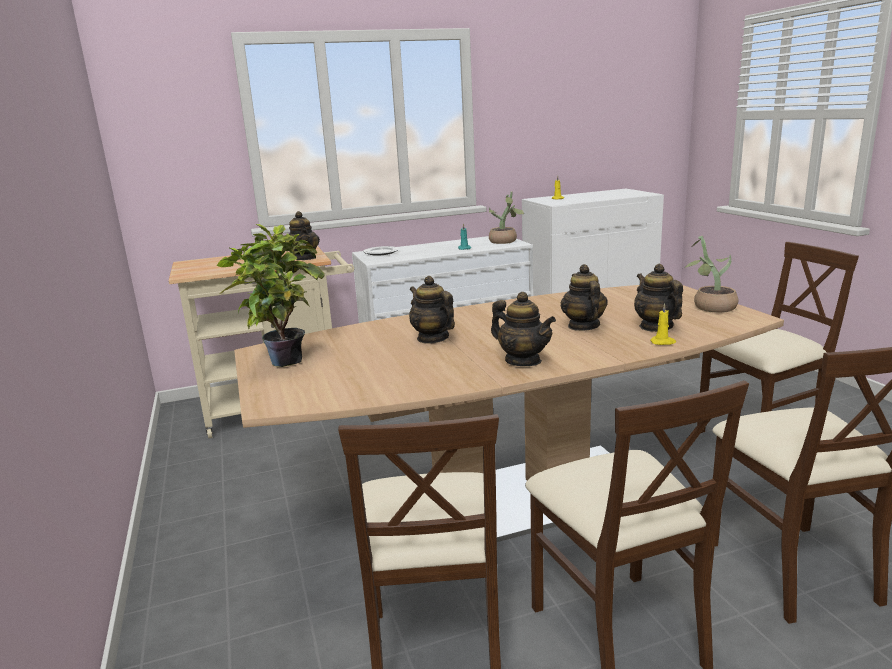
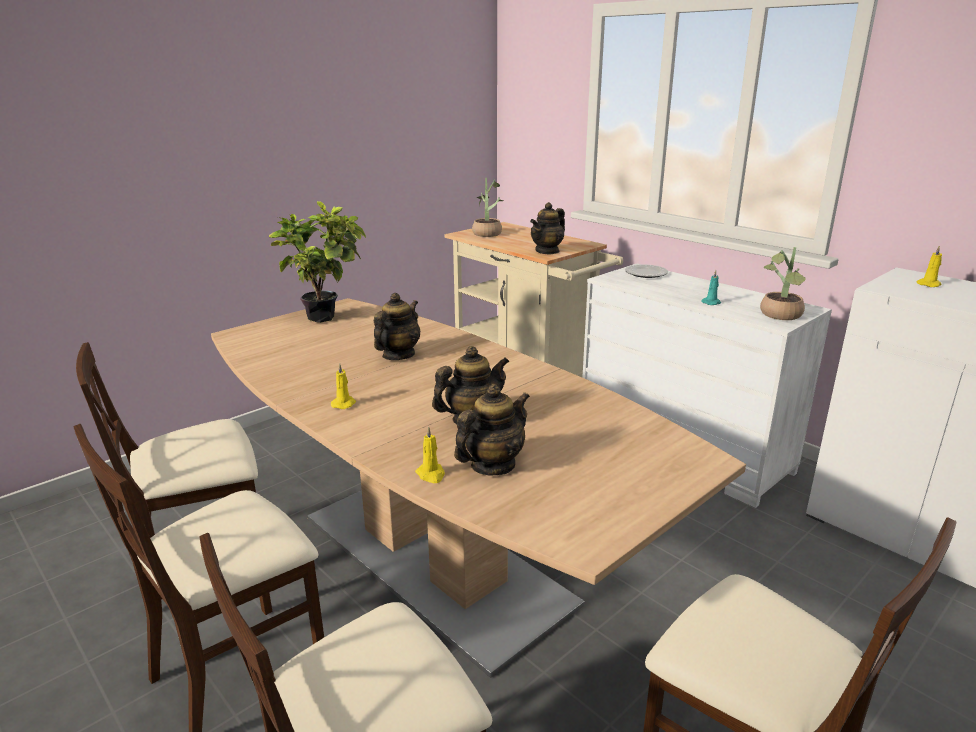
camera: 65 degrees right, 5 degrees up
teapot [491,292,556,366] -> yellow candle [331,363,356,409]
potted plant [685,236,738,313] -> potted plant moved to [472,178,504,237]

